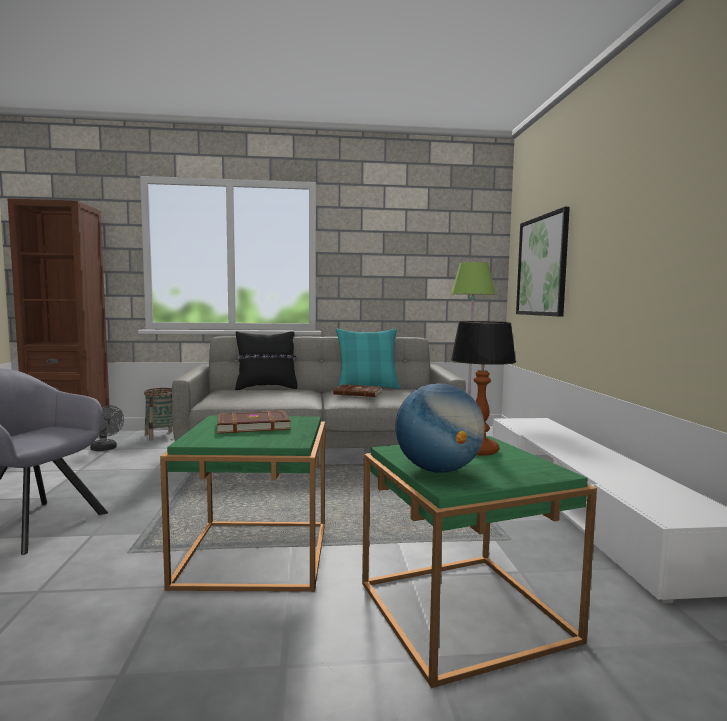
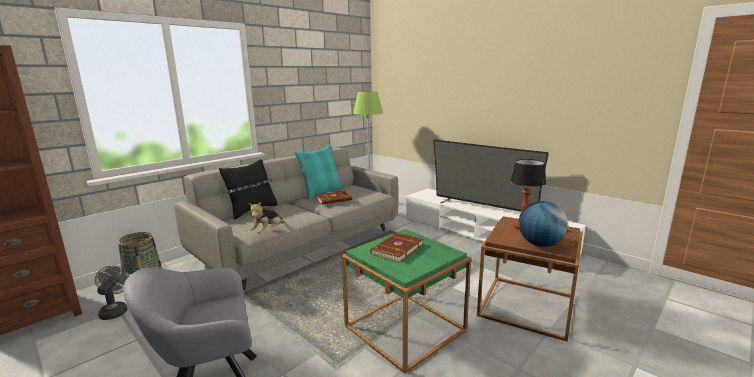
camera: 40 degrees left, 10 degrees up
grey fan [90,406,124,451] -> grey fan turned 90 degrees counterclockwise [95,266,129,320]
green side table [362,436,597,688] -> brown side table [477,216,583,342]
picture [516,207,570,317] -> none
none -> plush toy [249,202,285,234]
none -> television [433,140,549,212]

